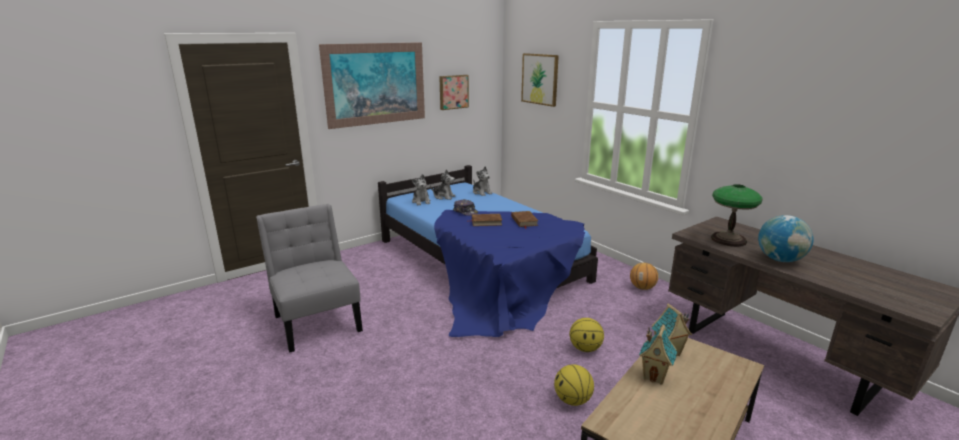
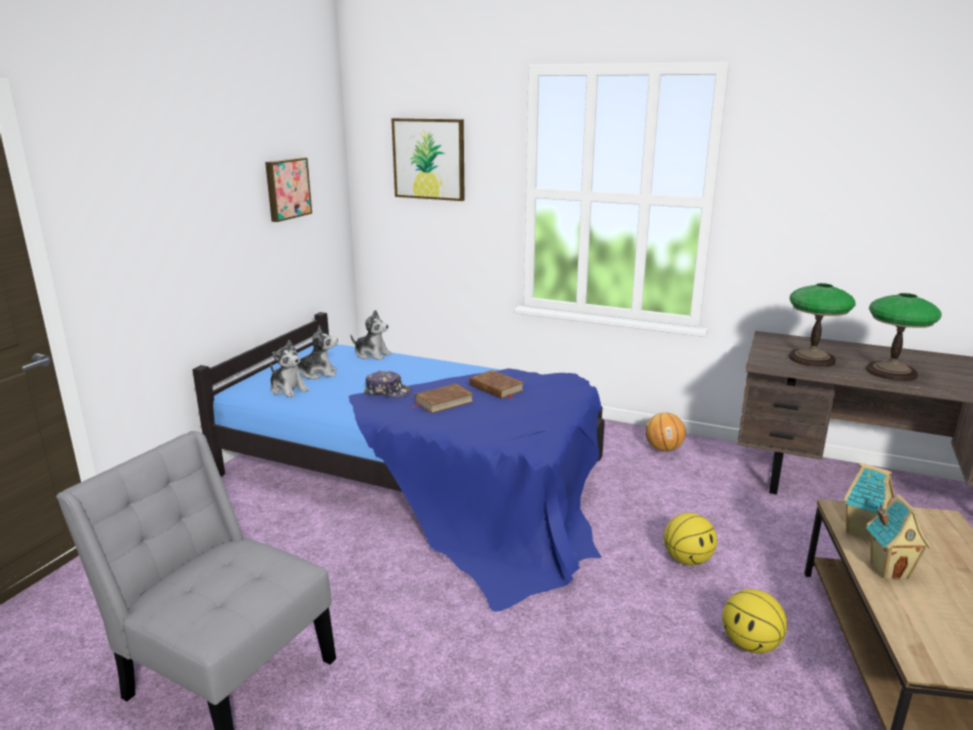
camera: 30 degrees left, 0 degrees up
picture [319,42,425,129] -> none
globe [758,215,814,262] -> table lamp [866,293,942,381]

